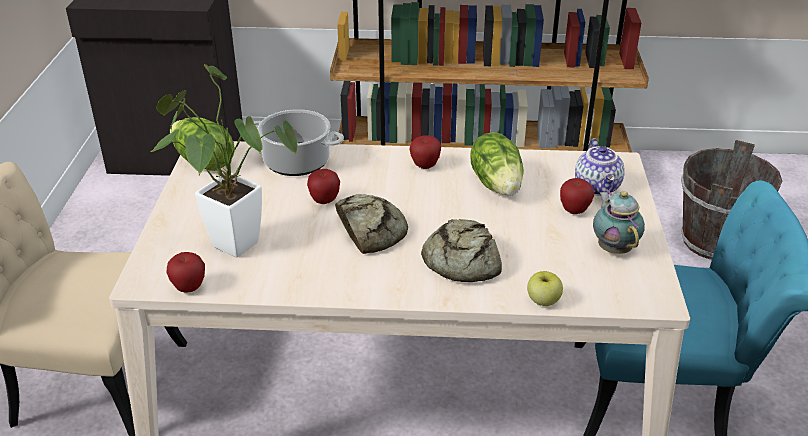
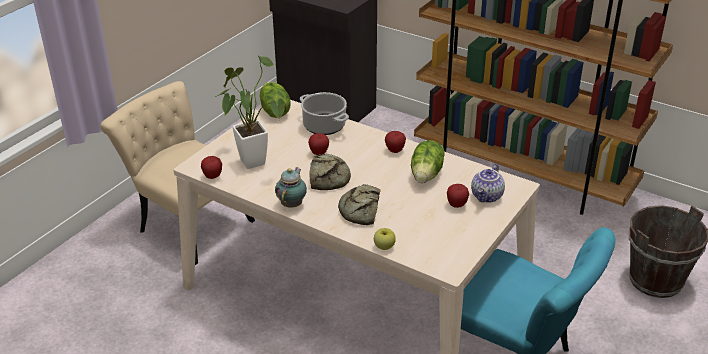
camera: 30 degrees right, 0 degrees up
teapot [593,189,645,254] -> teapot moved to [275,167,307,208]

